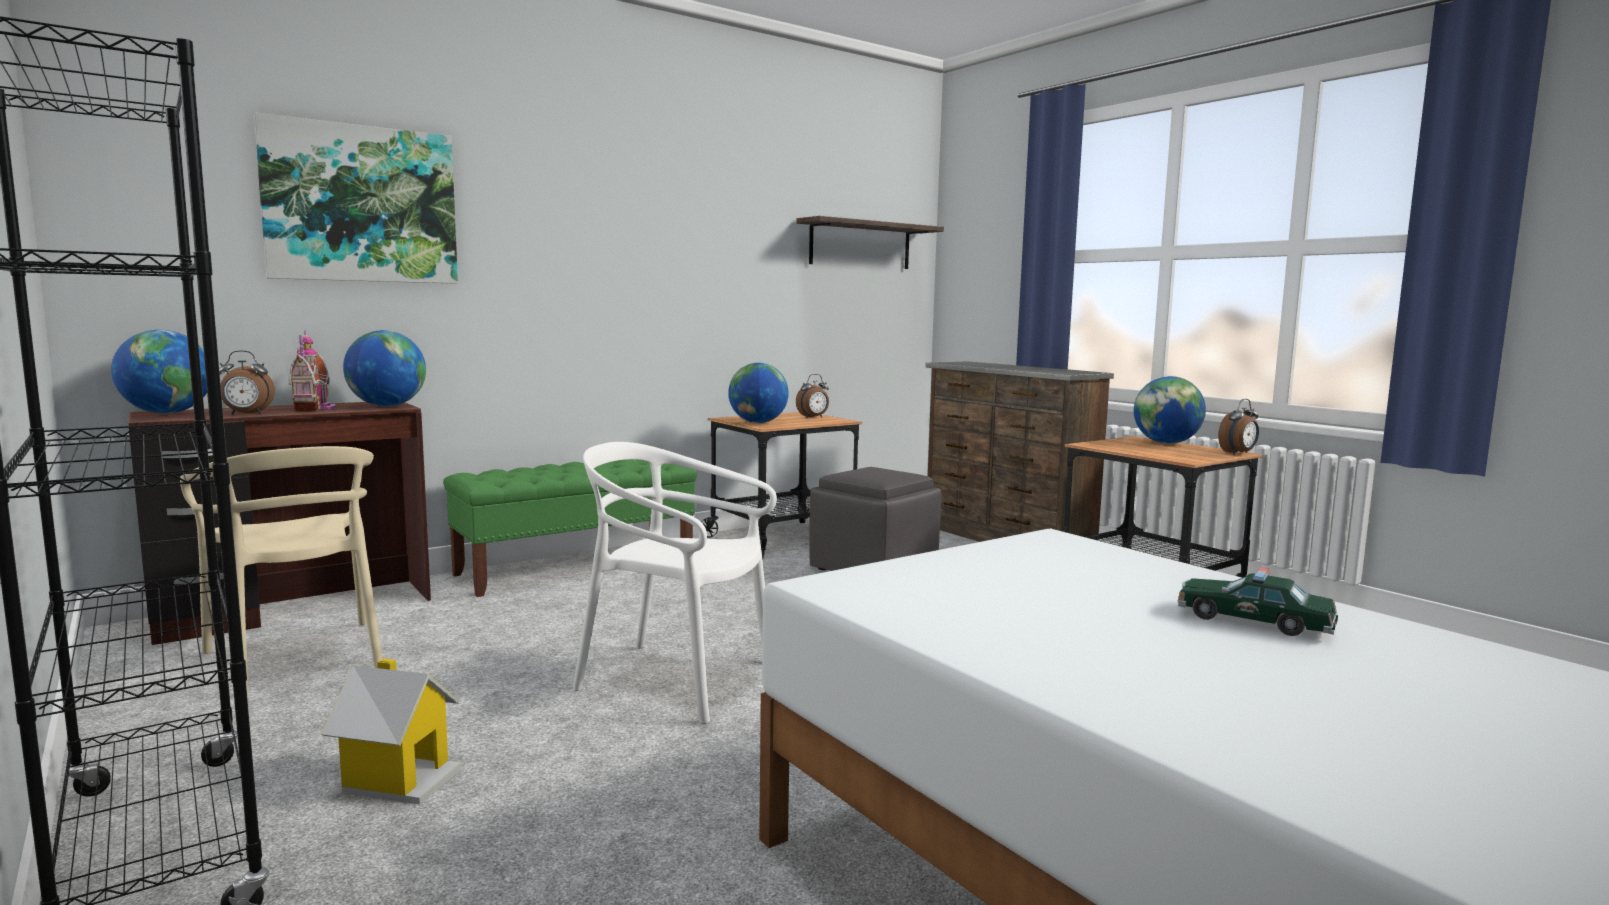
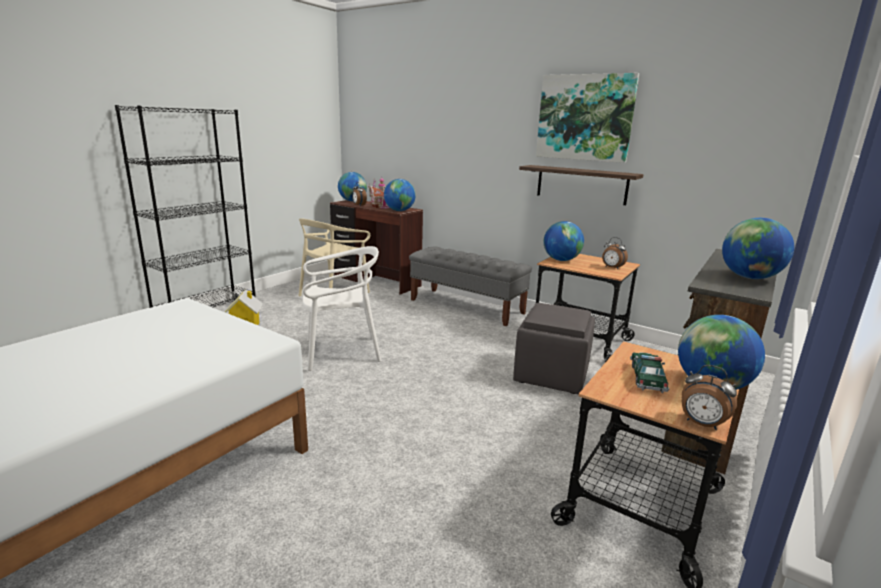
camera: 70 degrees right, 10 degrees up
picture [254,113,458,284] -> picture moved to [536,73,639,163]
green bench [443,460,697,597] -> grey bench [409,246,532,326]
white chair [573,442,777,724] -> white chair turned 75 degrees clockwise [302,246,381,371]
shelf [797,216,944,269] -> shelf moved to [519,165,643,205]
toy car [1177,567,1338,636] -> toy car moved to [630,352,669,393]
none -> globe [722,218,794,279]

